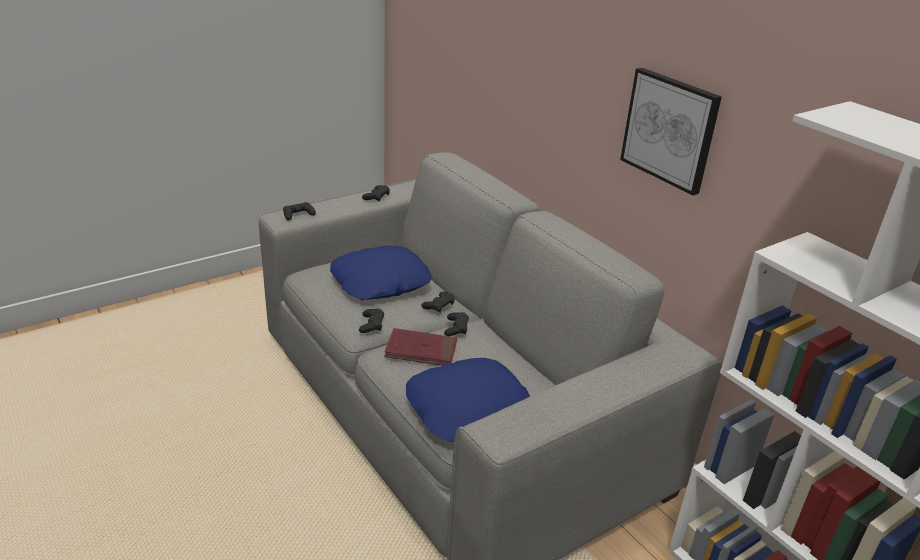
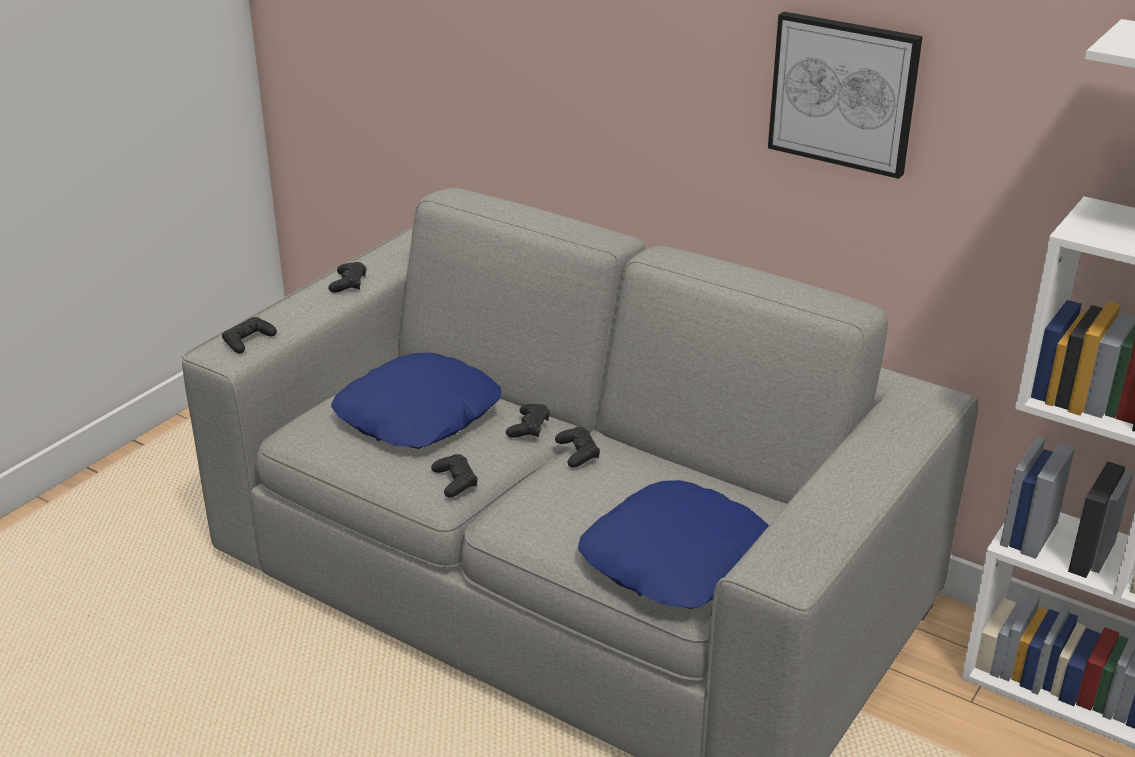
camera: 20 degrees left, 0 degrees up
red book [384,328,457,366] -> none

